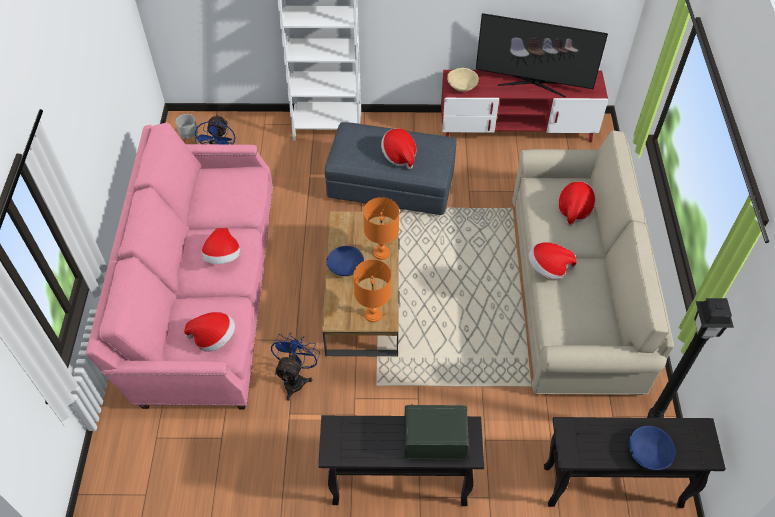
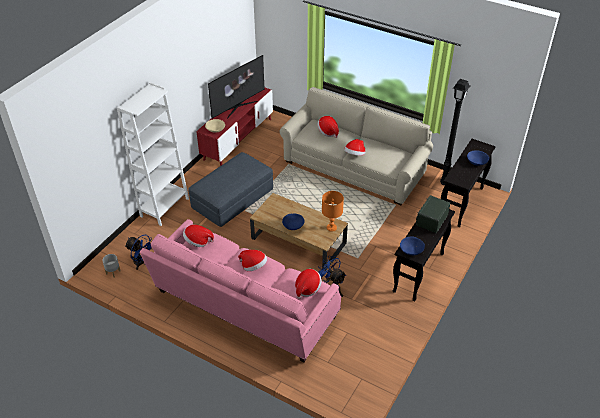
camera: 60 degrees left, 10 degrees down
orange table lamp [363,197,399,260] -> none
hat [381,128,417,169] -> hat moved to [183,225,214,247]
none -> blue bowl [400,237,425,255]

